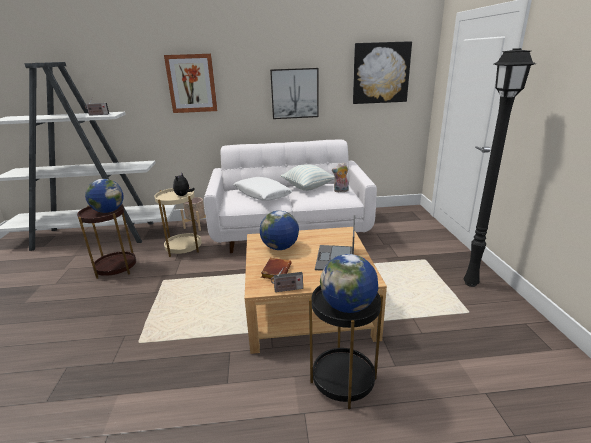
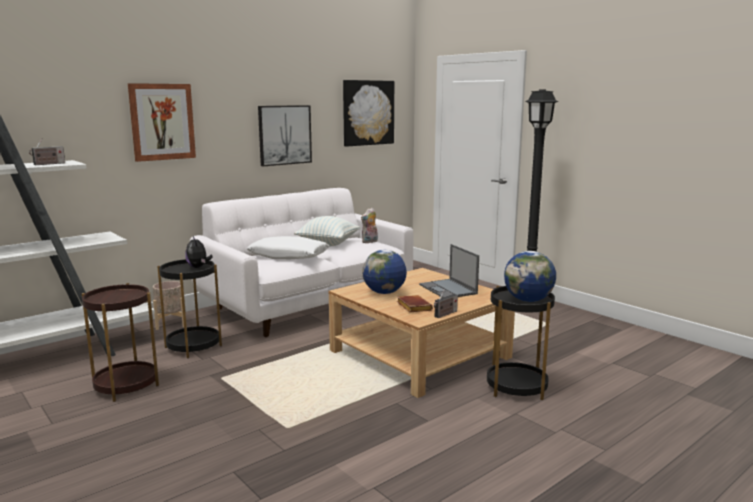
camera: 35 degrees left, 10 degrees down
globe [85,179,124,213] -> none
beige side table [154,187,202,257] -> black side table [157,259,222,358]

